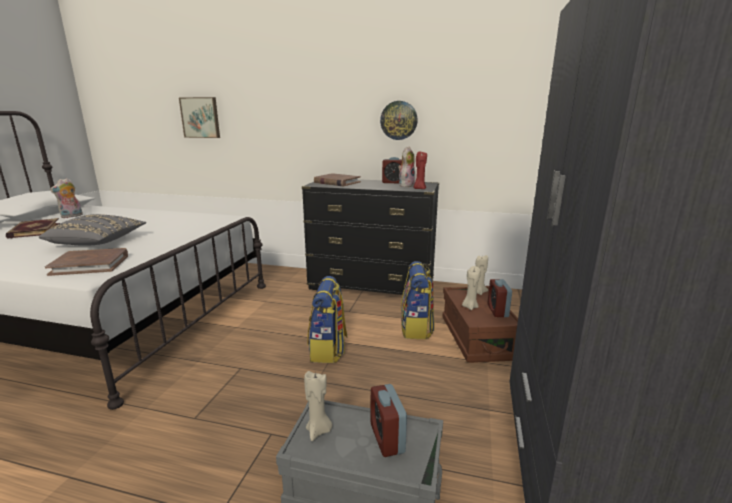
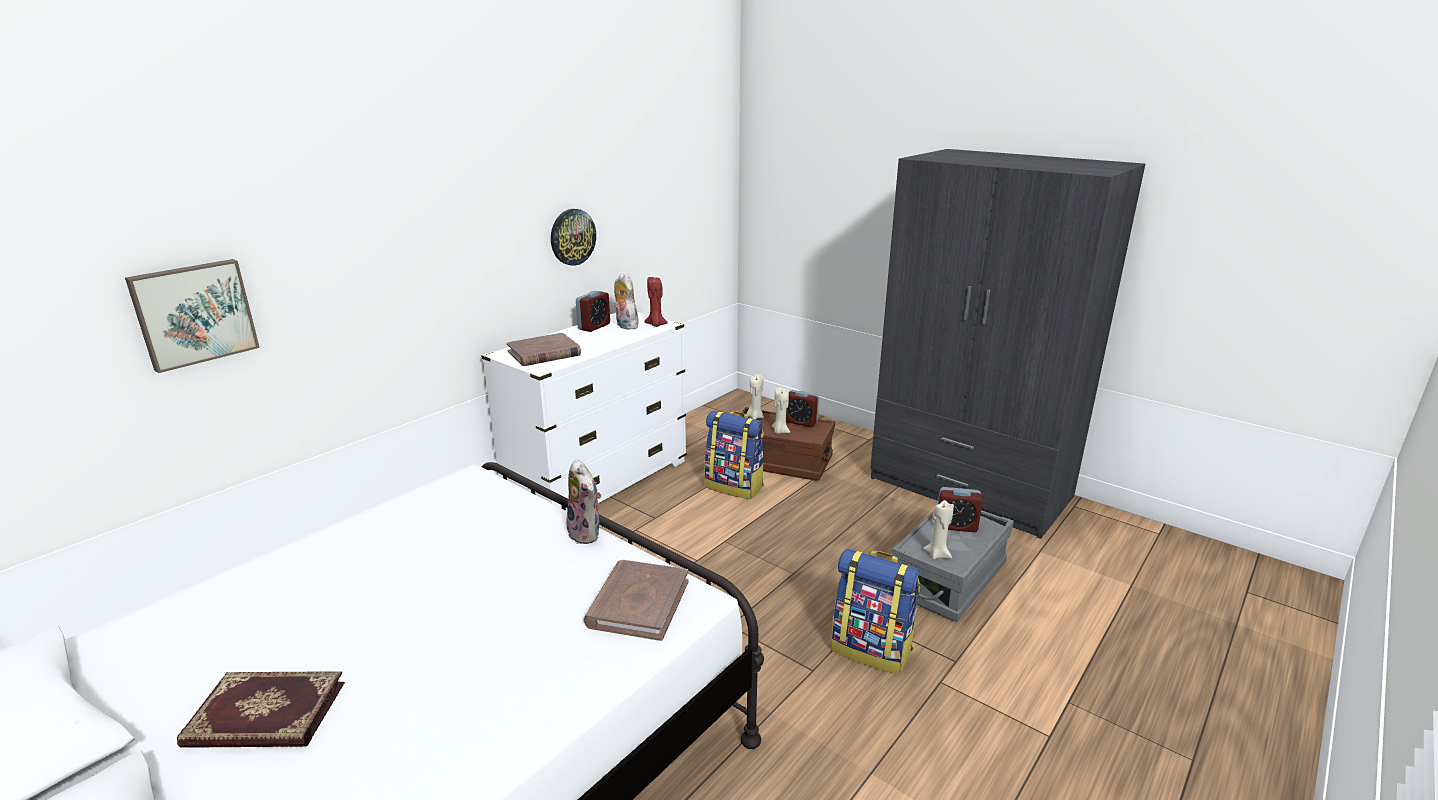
camera: 65 degrees left, 5 degrees up
grey pillow [39,214,146,246] -> none
plush toy [50,178,83,218] -> plush toy moved to [566,459,601,544]
black dresser [302,179,439,295] -> white dresser [481,312,687,511]
backpack [307,276,347,363] -> backpack moved to [831,549,920,674]

